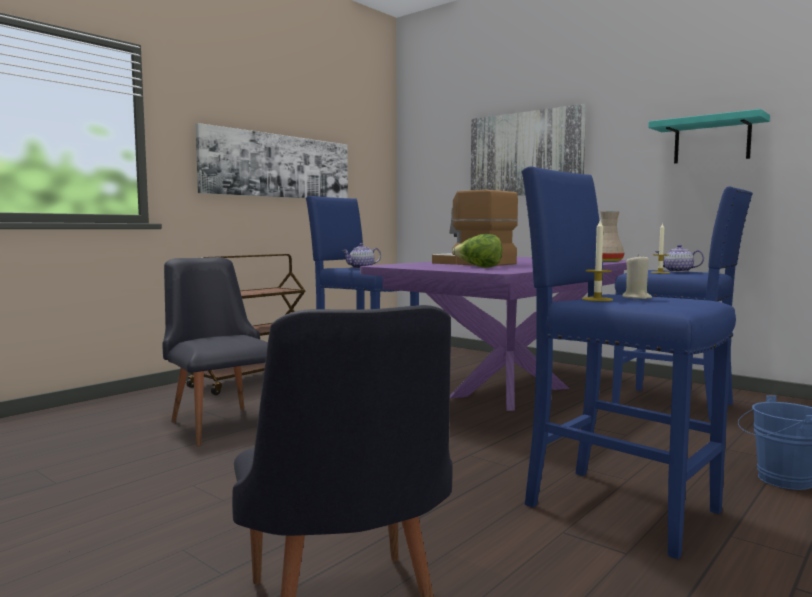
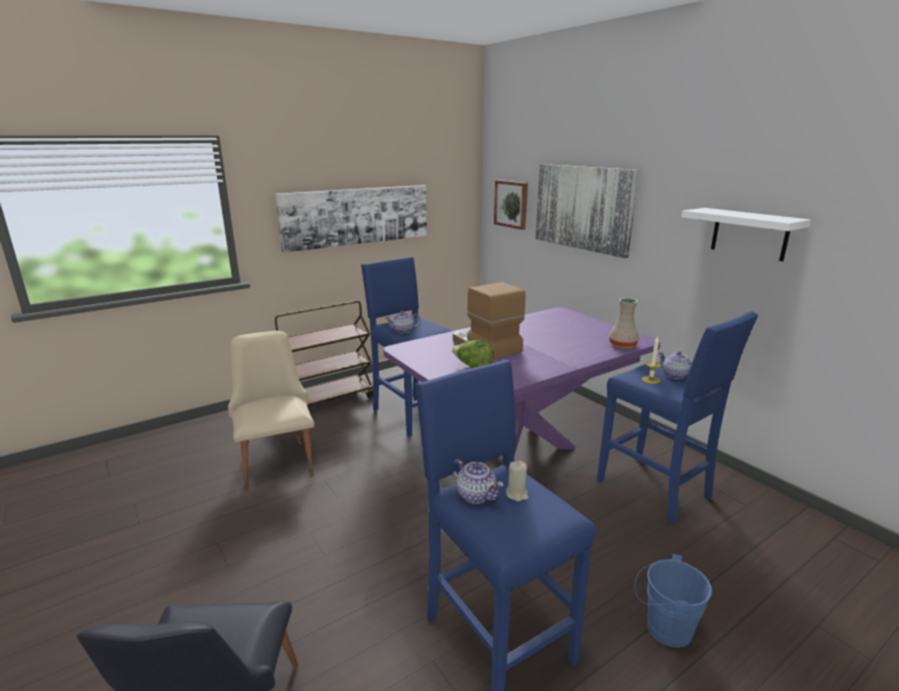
camera: 15 degrees right, 15 degrees up
black chair [162,257,268,446] -> beige chair [228,331,315,491]
candle [582,220,613,301] -> teapot [453,459,504,504]
turquoise shelf [648,109,770,164] -> white shelf [681,208,811,261]
none -> picture [494,180,528,230]

